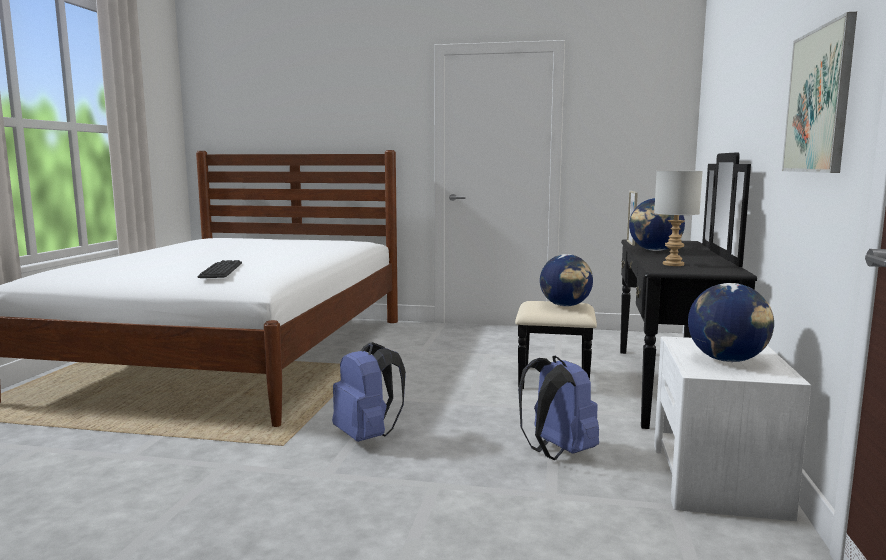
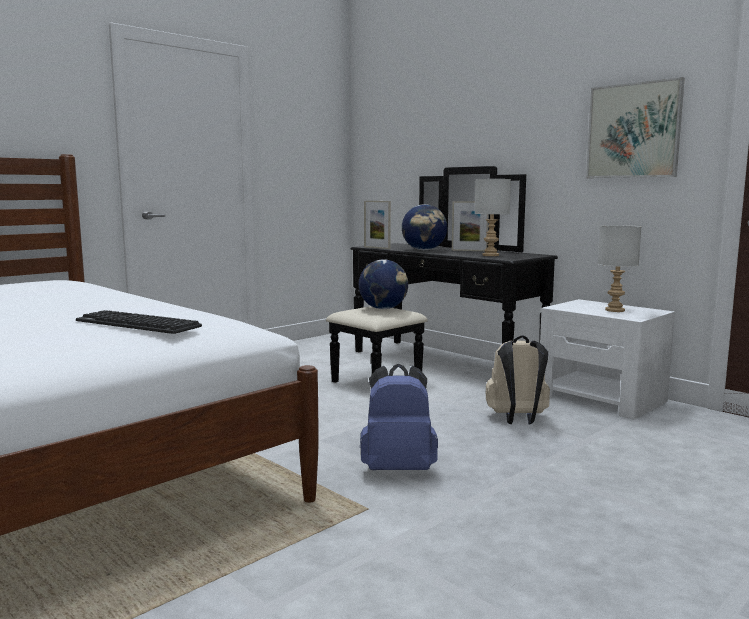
camera: 55 degrees left, 0 degrees up
blue backpack [518,356,599,460] -> beige backpack [486,335,550,424]
globe [688,283,774,362] -> grey table lamp [598,225,641,312]
none -> picture frame [452,201,488,251]

